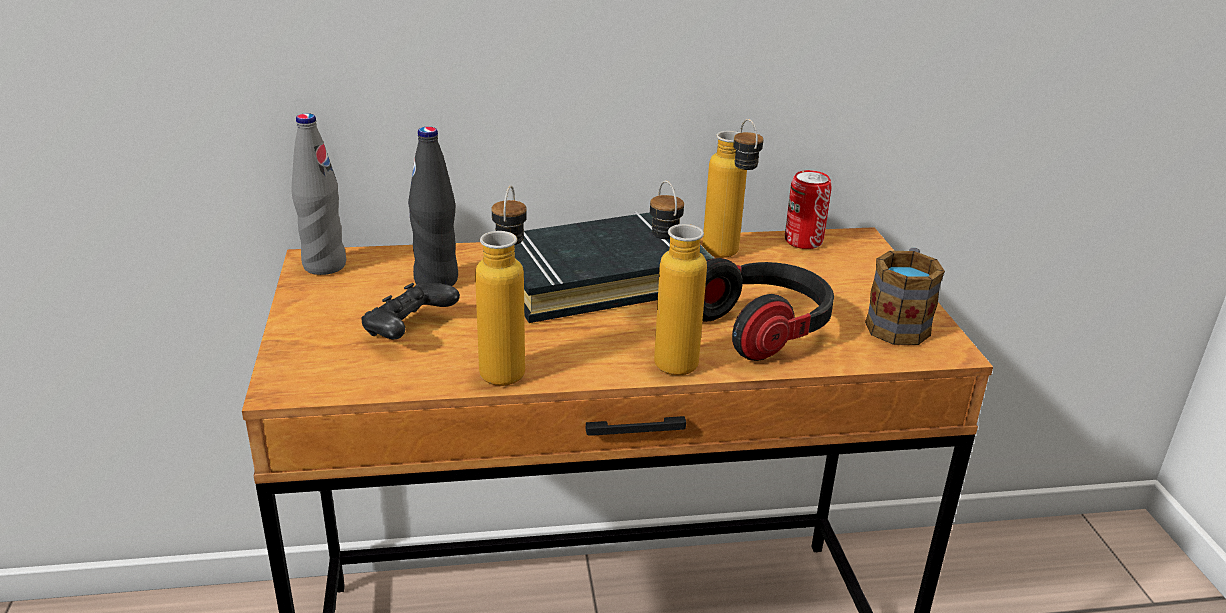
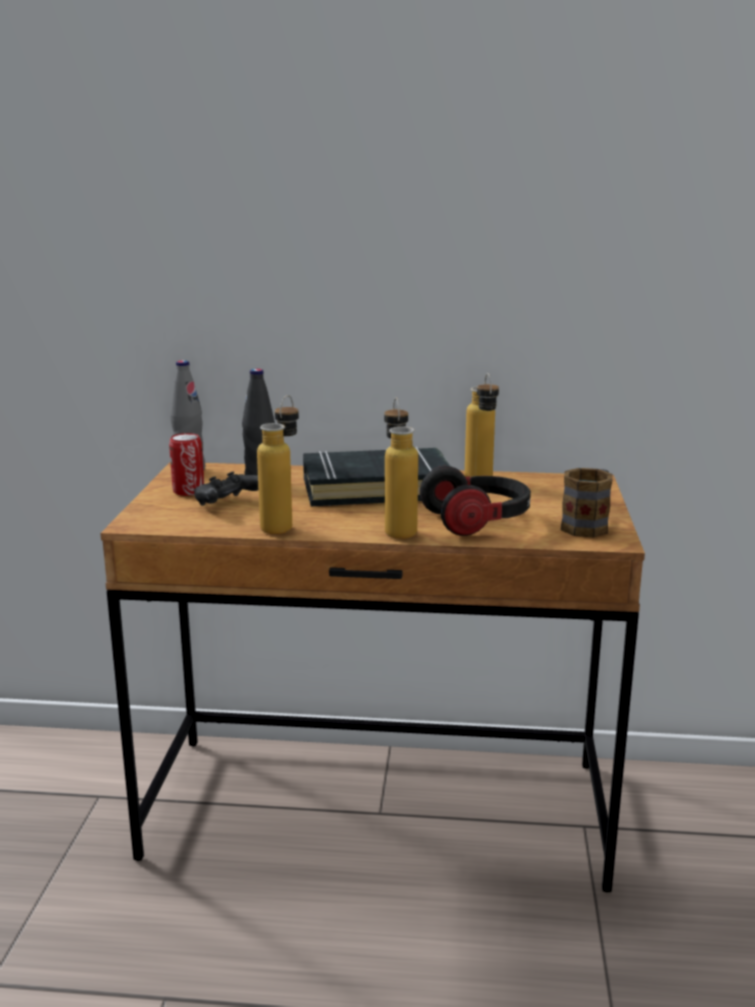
camera: 15 degrees right, 10 degrees down
can [785,170,832,249] -> can moved to [169,433,204,496]

